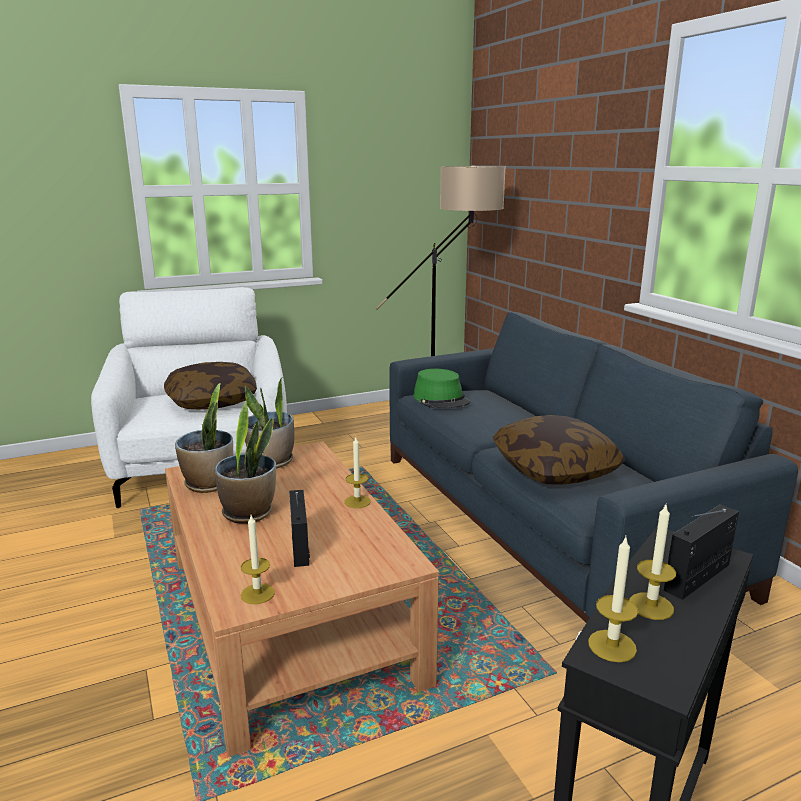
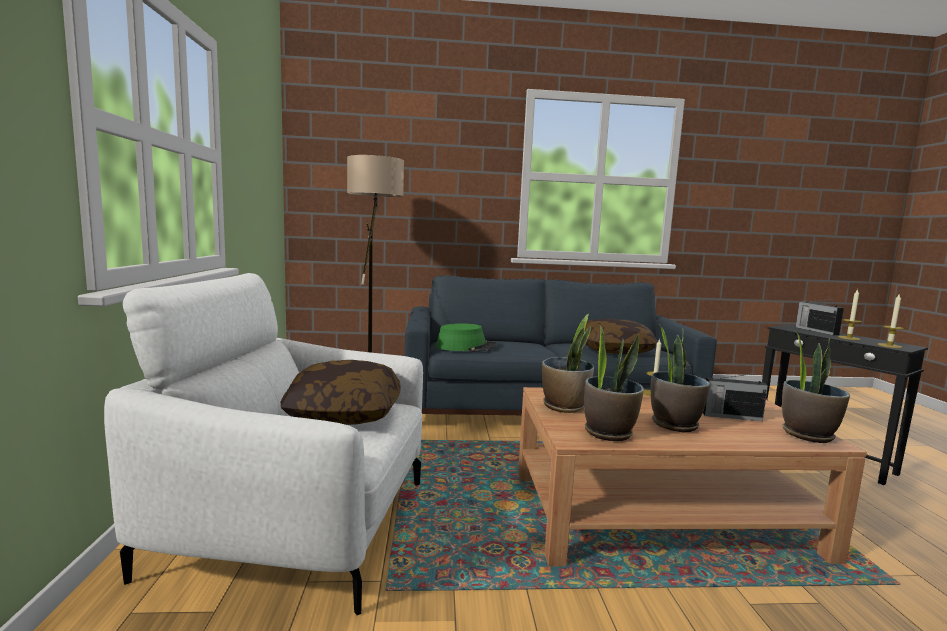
camera: 70 degrees left, 10 degrees down
candle [241,515,275,604] -> potted plant [782,330,850,443]

